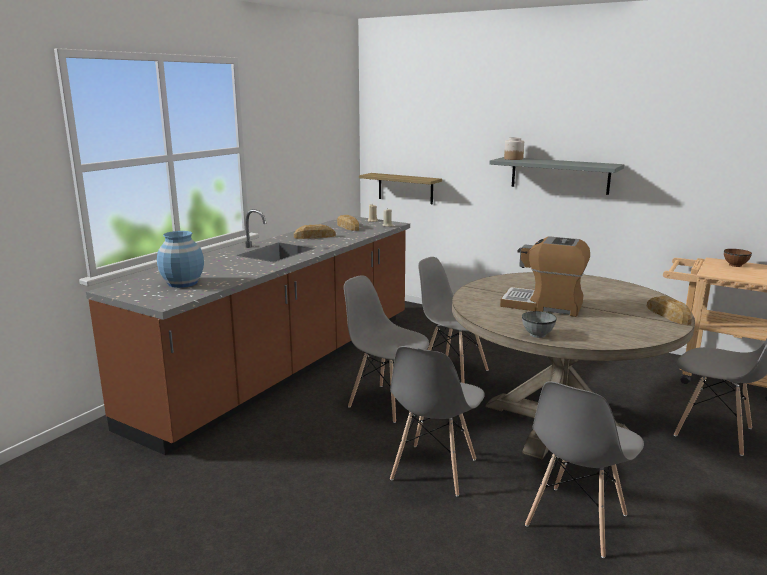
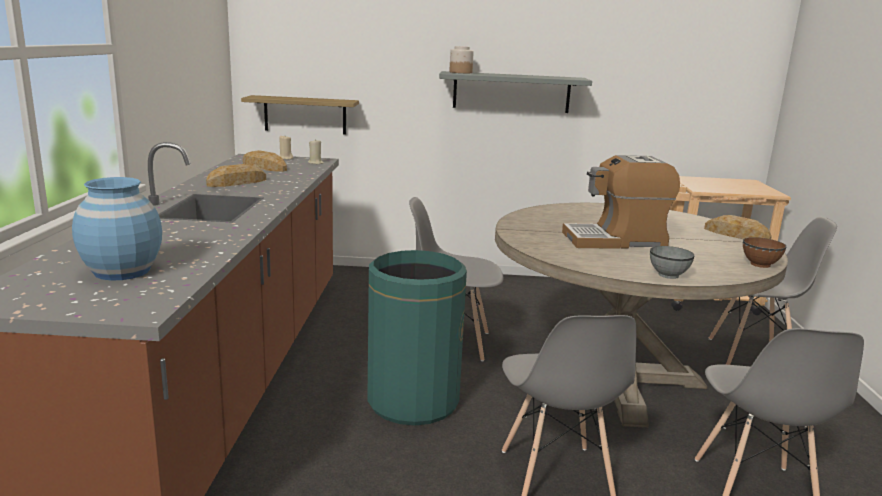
camera: 30 degrees left, 0 degrees up
grey chair [344,275,429,423] -> green trash can [367,250,467,425]
brown bowl [724,249,752,267] -> brown bowl moved to [743,237,787,268]

